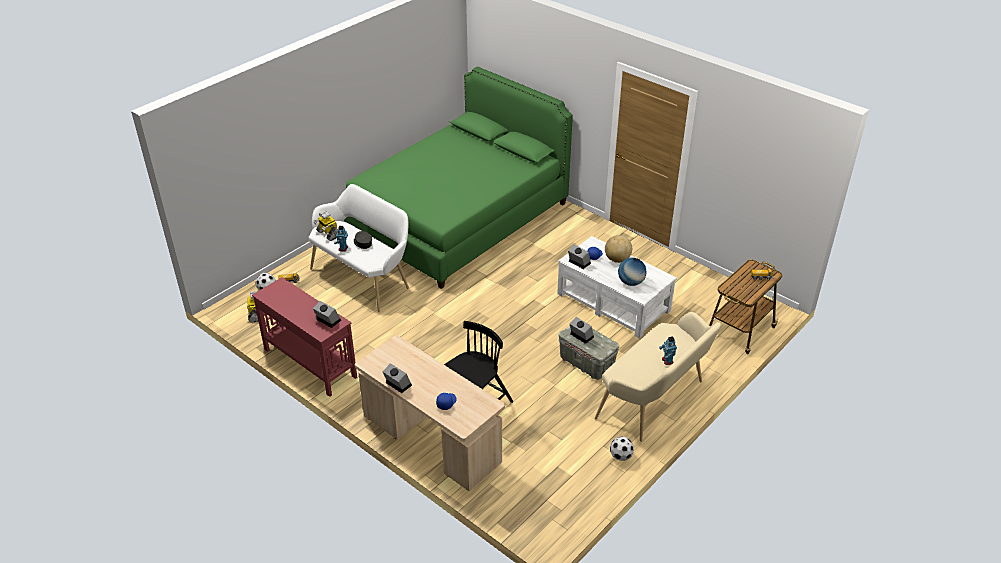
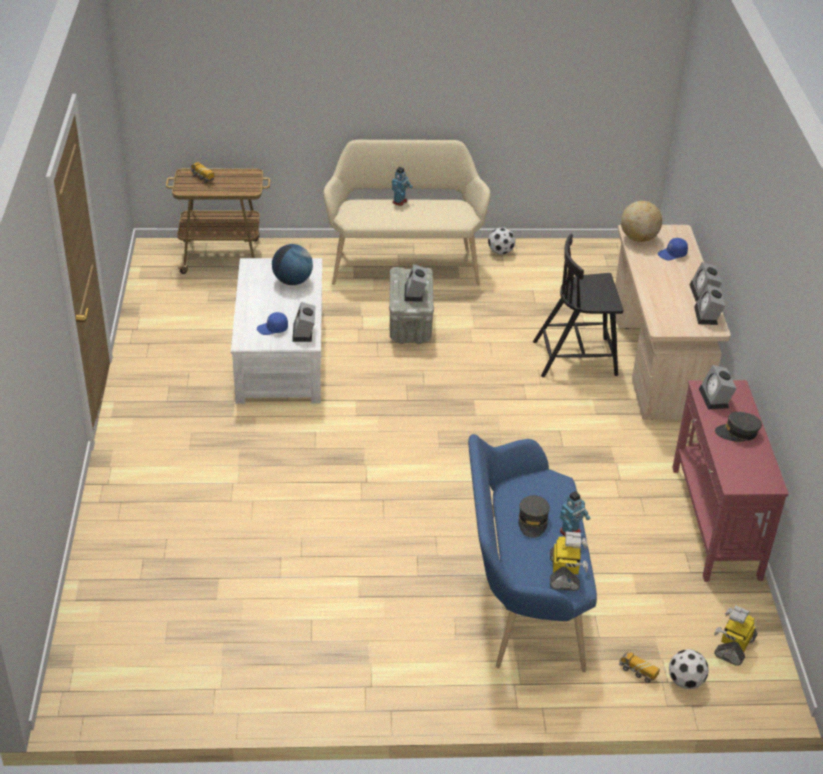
camera: 135 degrees left, 0 degrees up
white bench [309,184,409,312] -> blue bench [468,434,597,672]
green bed [344,67,573,289] -> none
globe [605,235,632,263] -> globe moved to [621,201,662,242]
none -> alarm clock [694,284,725,325]
none -> grey cap [715,412,762,442]

